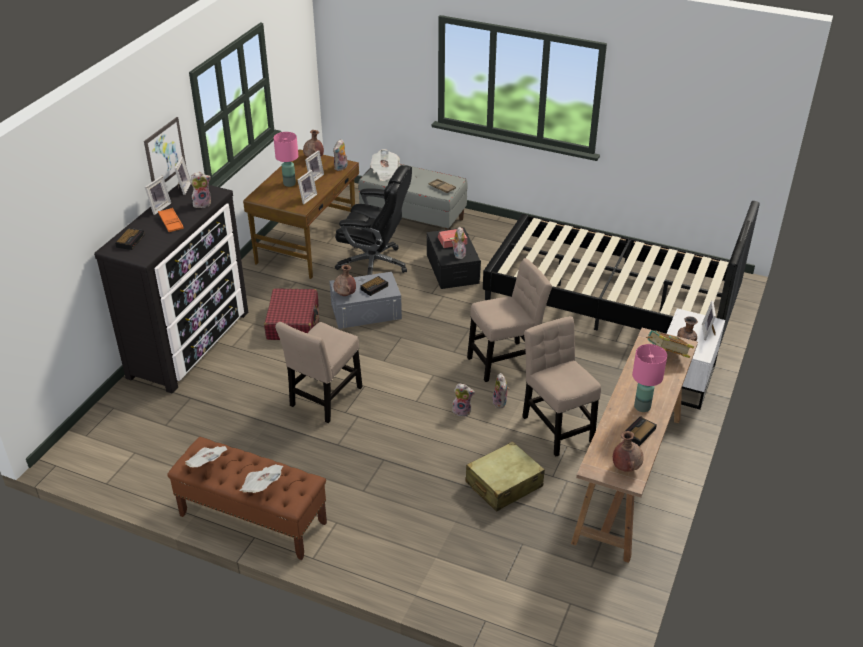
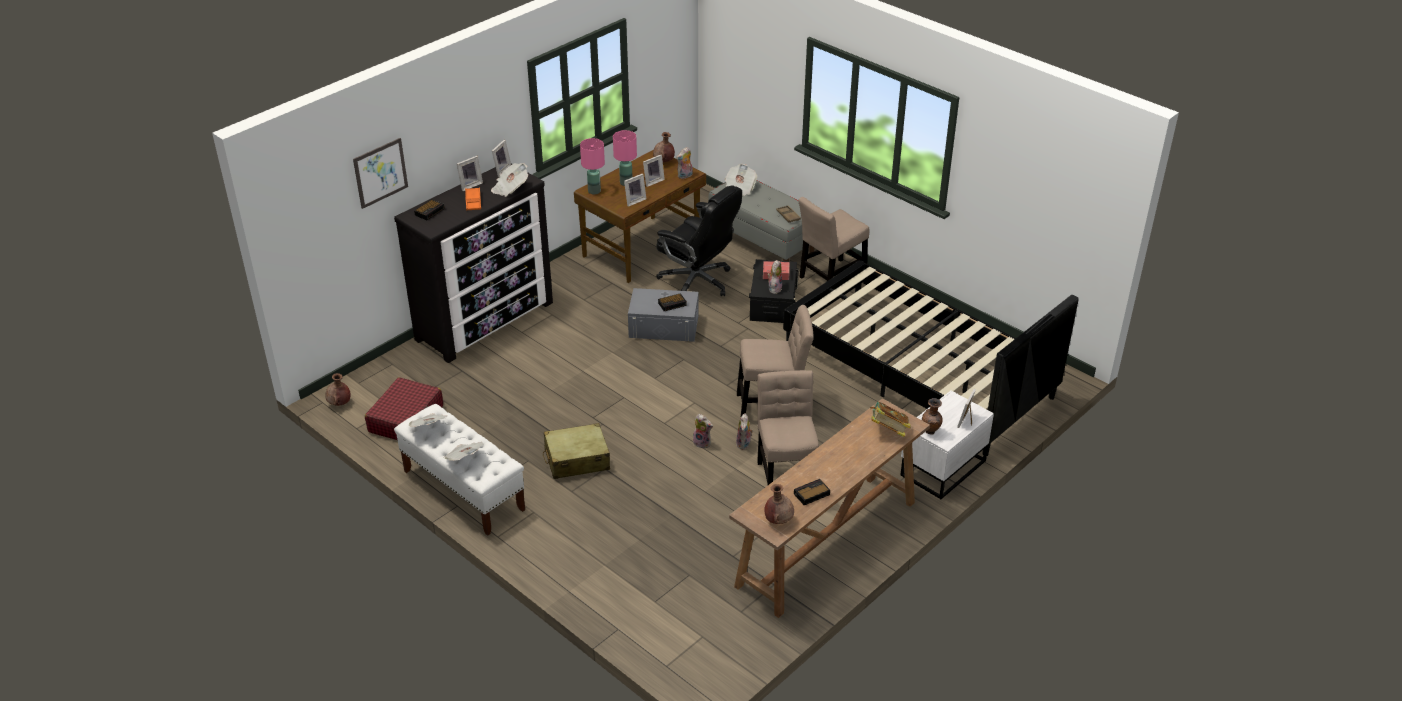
camera: 20 degrees right, 0 degrees up
picture [144,117,186,182] -> picture moved to [353,138,408,209]
brown bench [167,437,327,560] -> white bench [394,404,525,536]
plush toy [190,172,211,208] -> newspaper [491,163,528,197]
red suitcase [264,288,319,340] -> red suitcase moved to [365,377,443,440]
beige chair [275,322,363,423] -> beige chair moved to [799,197,869,281]
brown vase [333,265,356,296] -> brown vase moved to [325,373,351,406]
beige suitcase [465,441,545,512] -> beige suitcase moved to [543,423,610,479]
pink table lamp [632,344,667,412] -> pink table lamp moved to [580,138,605,194]

